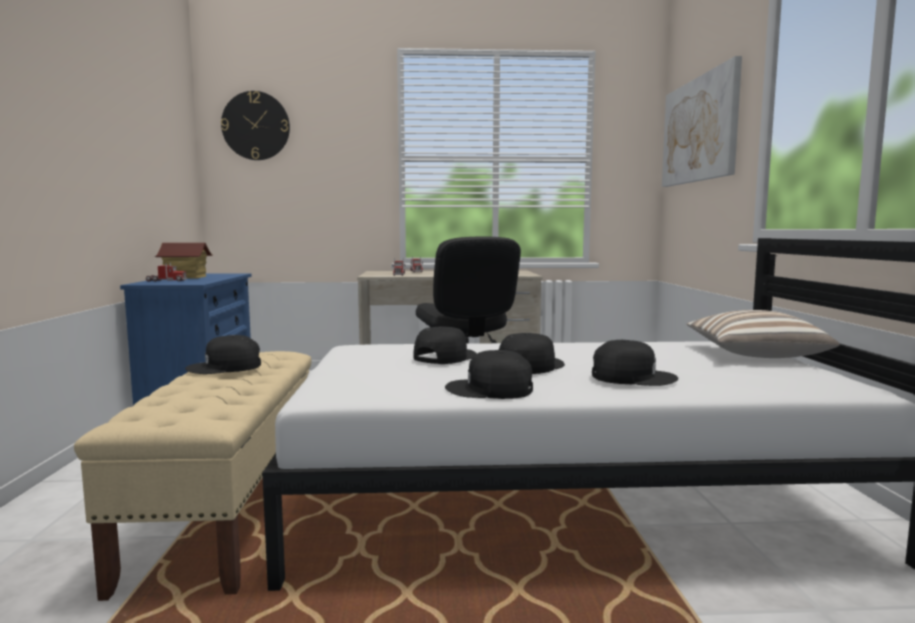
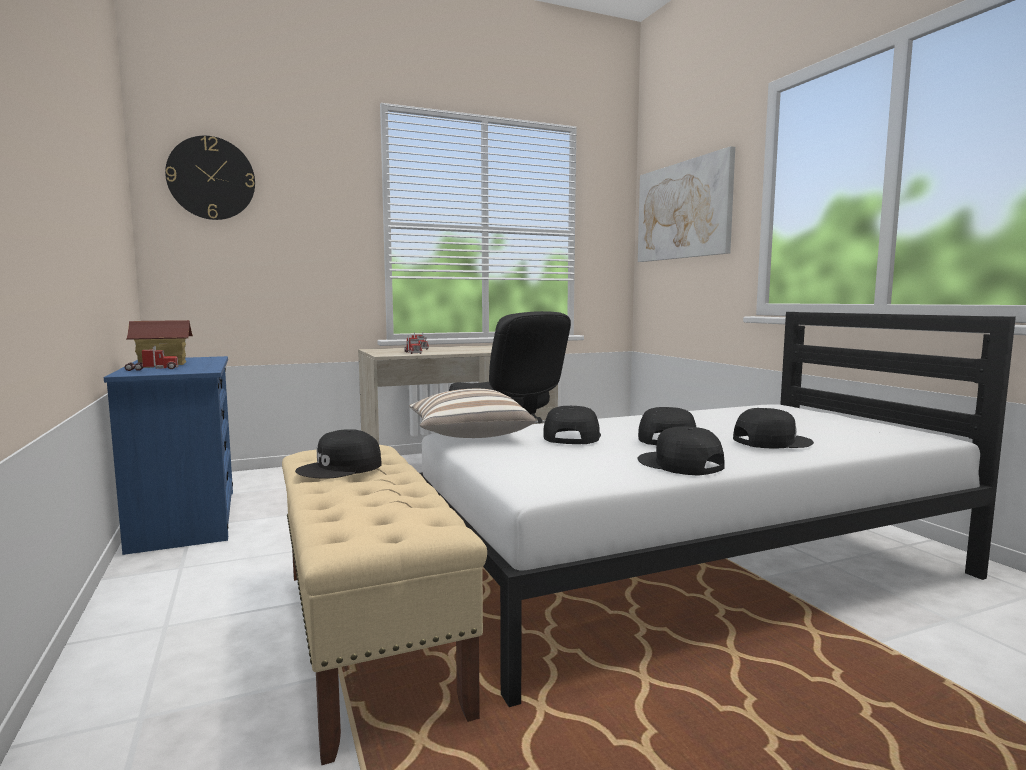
camera: 20 degrees left, 0 degrees up
black cap [445,350,533,399] -> black cap turned 60 degrees clockwise [638,426,725,475]
pillow [687,310,840,358] -> pillow moved to [410,389,536,438]

